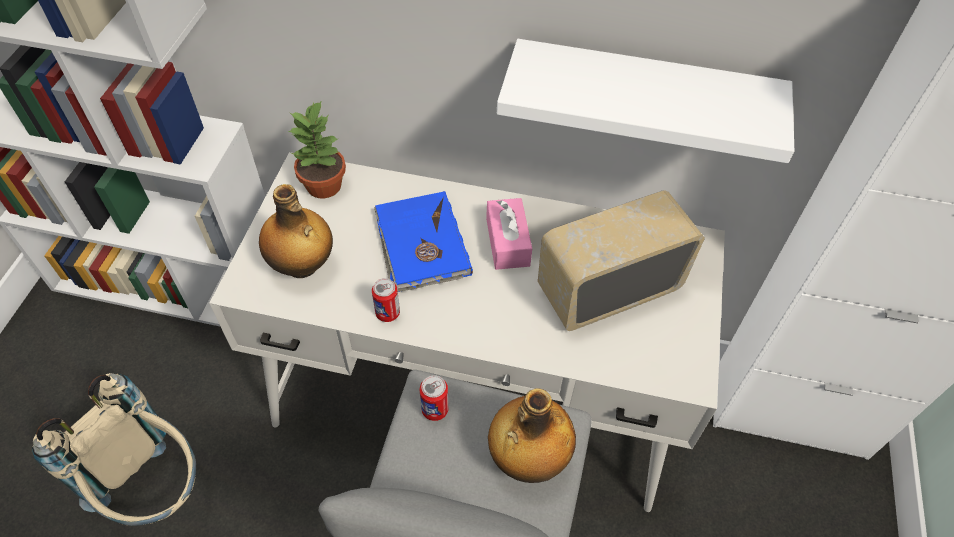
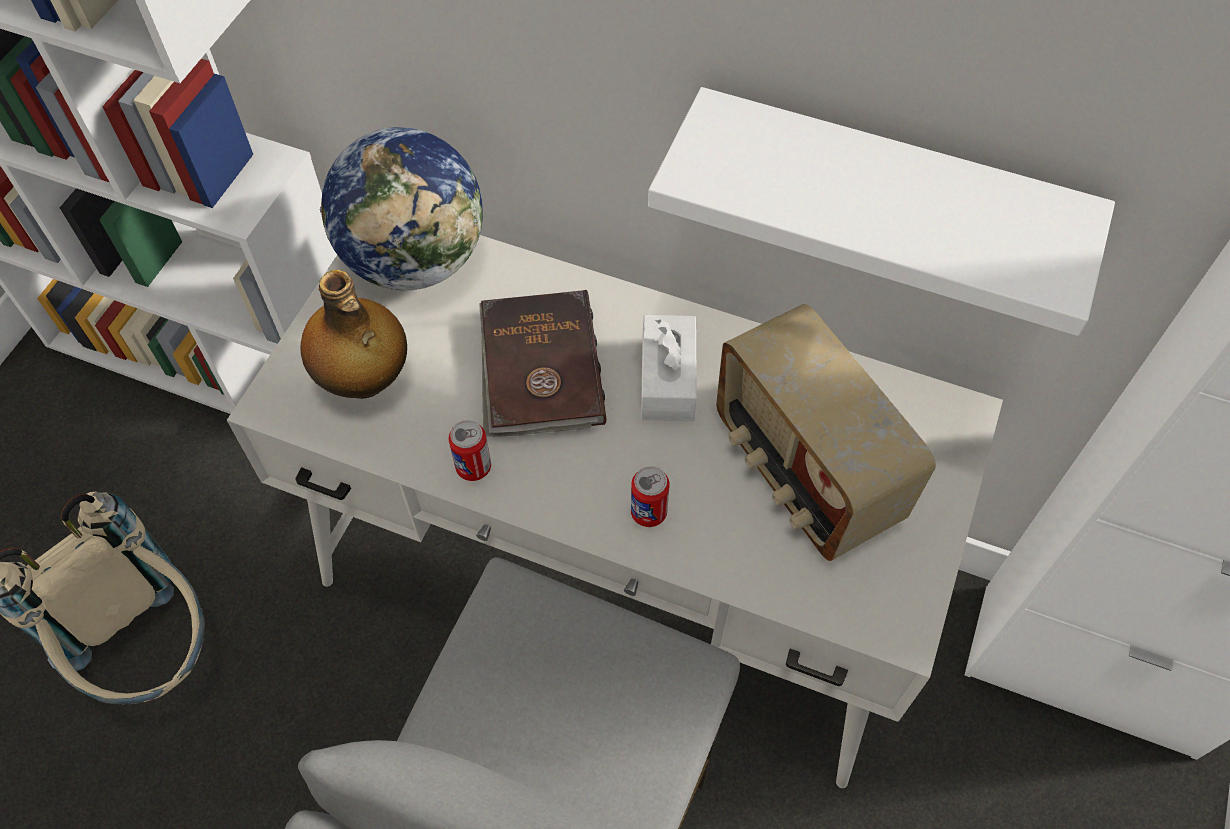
camera: 10 degrees right, 5 degrees up
potted plant [289,100,346,198] -> globe [320,127,483,290]
blue book [374,191,473,292] -> brown book [479,290,607,437]
can [420,375,449,421] -> can moved to [631,466,670,527]
pink tissue box [486,198,532,270] -> white tissue box [641,315,697,421]
bottle [488,388,576,483] -> none
radio [538,191,705,331] -> radio turned 105 degrees counterclockwise [716,304,936,561]

